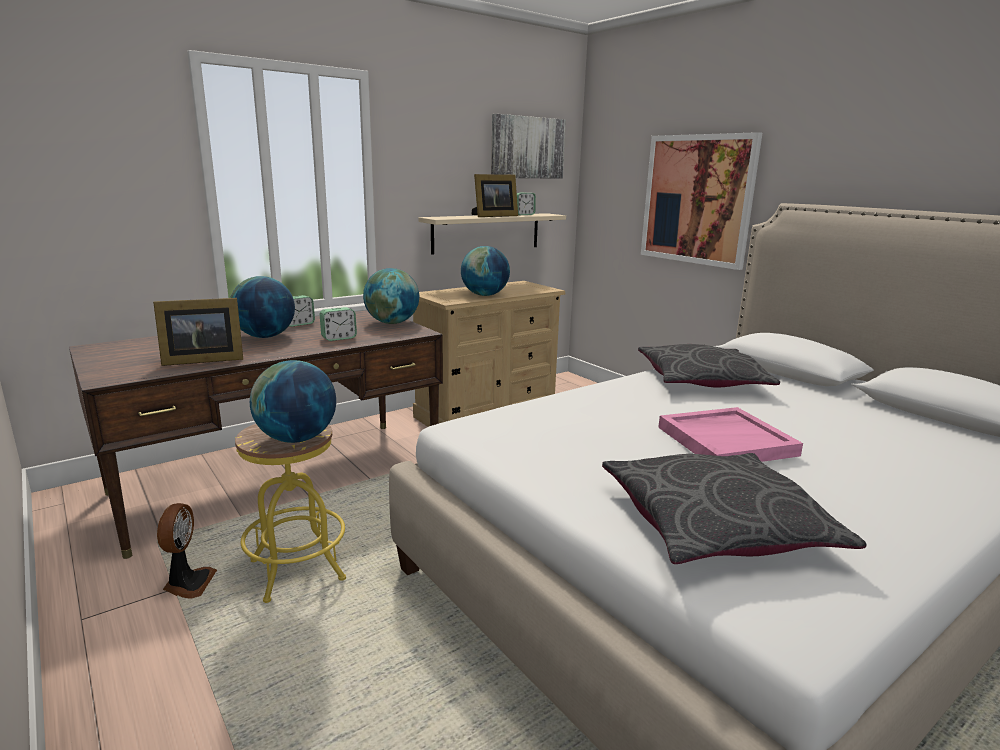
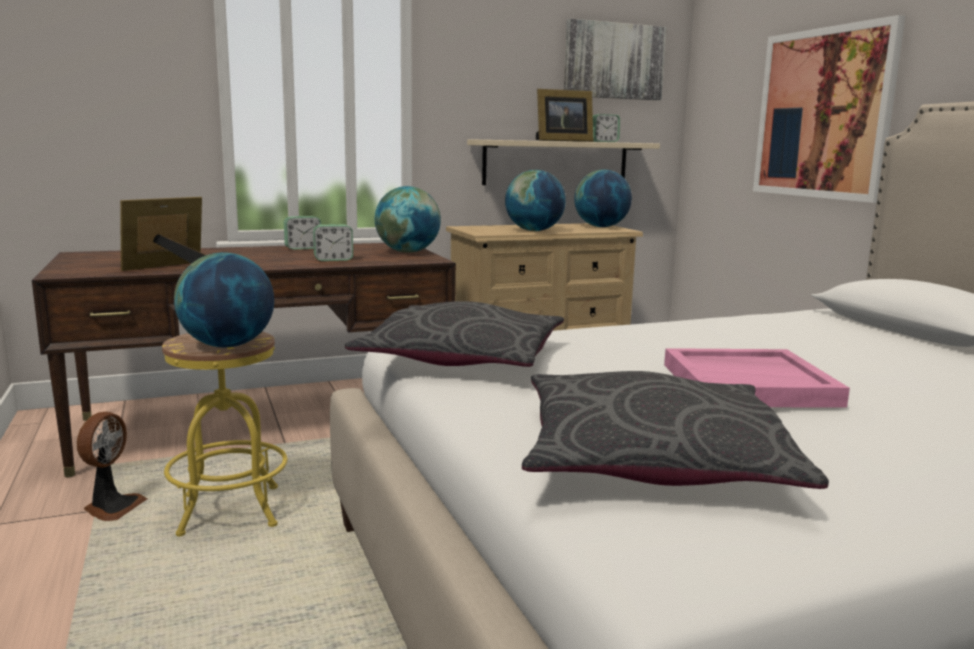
camera: 15 degrees right, 5 degrees down
picture frame [153,298,243,366] -> picture frame turned 135 degrees clockwise [120,197,206,271]
globe [230,276,295,338] -> globe moved to [574,170,632,227]
grey pillow [638,344,780,387] -> grey pillow moved to [345,301,564,367]

